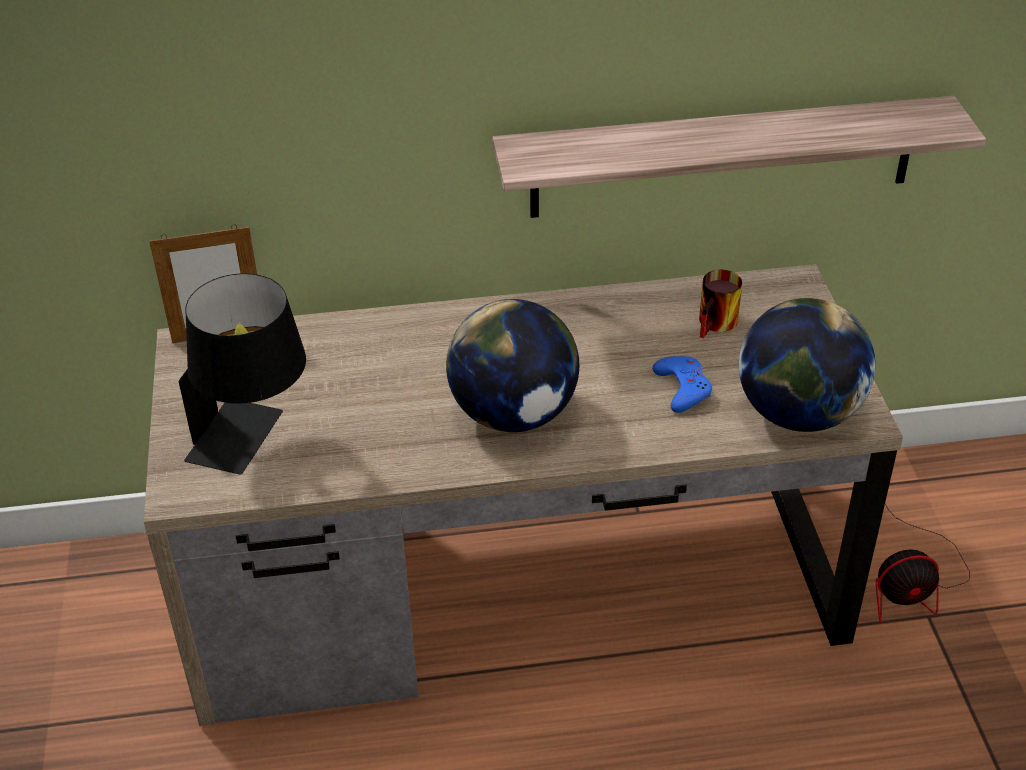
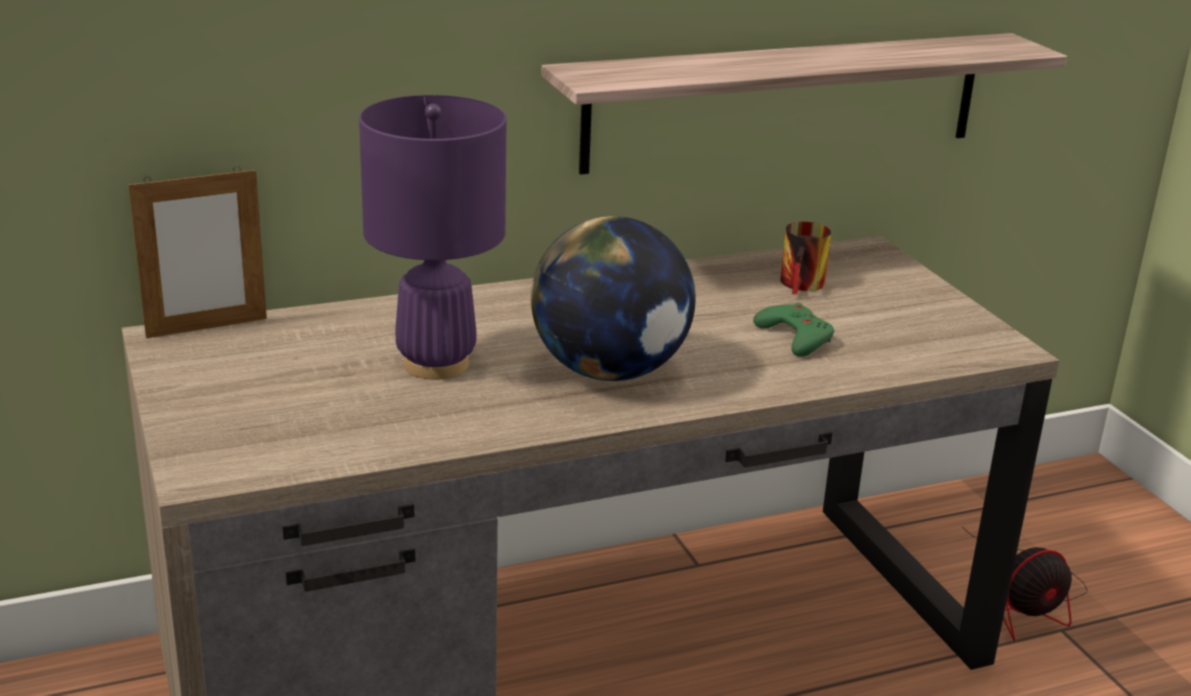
camera: 15 degrees left, 15 degrees down
black table lamp [179,273,306,475] -> none
blue game controller [652,356,712,413] -> green game controller [753,303,834,357]
globe [739,298,875,432] -> none
none -> purple table lamp [359,95,507,380]

